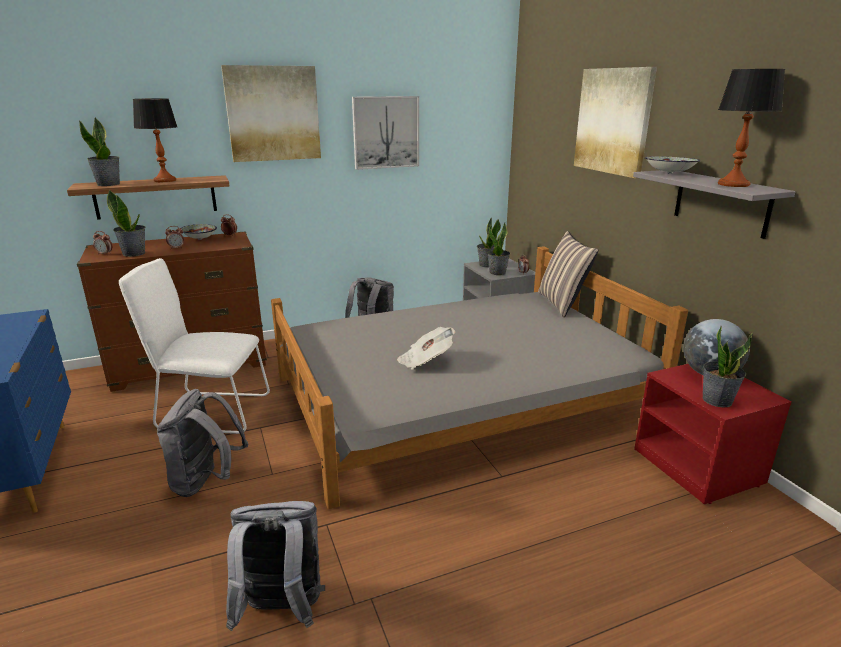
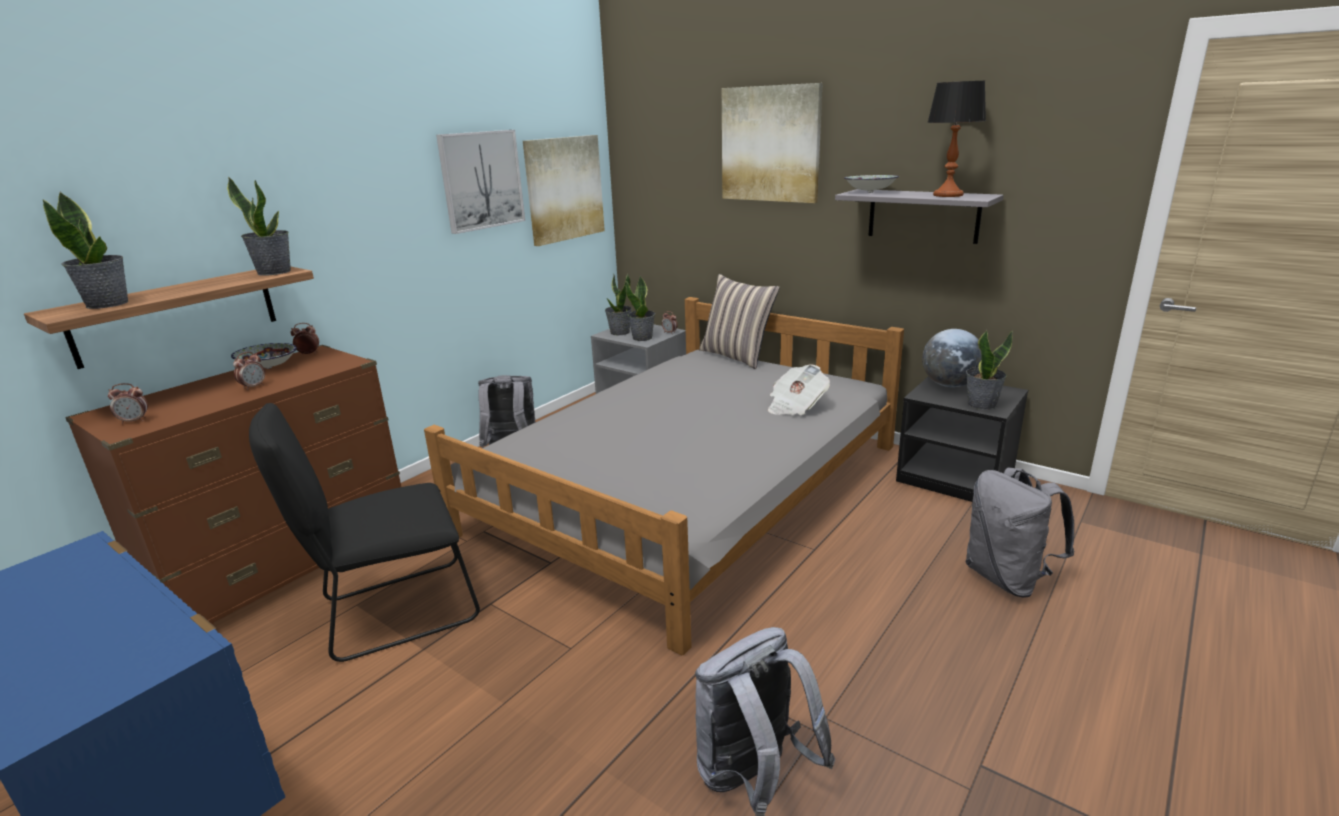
camera: 30 degrees left, 0 degrees up
potted plant [107,190,145,257] -> potted plant moved to [227,177,291,276]
white chair [119,258,270,434] -> black chair [249,403,480,662]
table lamp [133,98,177,182] -> none
grey backpack [157,389,248,497] -> grey backpack moved to [966,467,1075,598]
picture [221,65,321,162] -> picture moved to [523,135,605,246]
newspaper [397,327,456,370] -> newspaper moved to [768,364,830,415]
red nightstand [634,364,792,504] -> black nightstand [896,376,1028,502]

